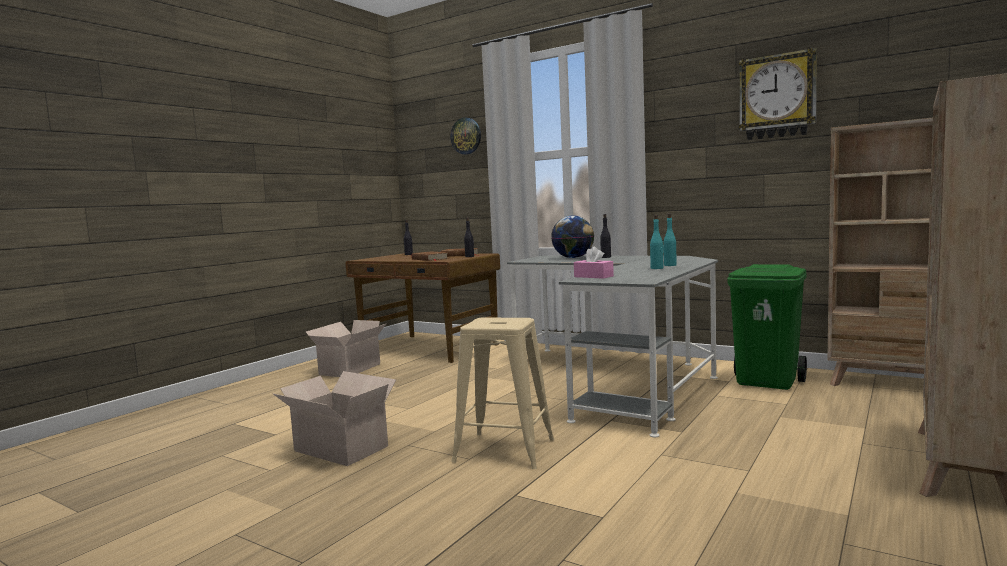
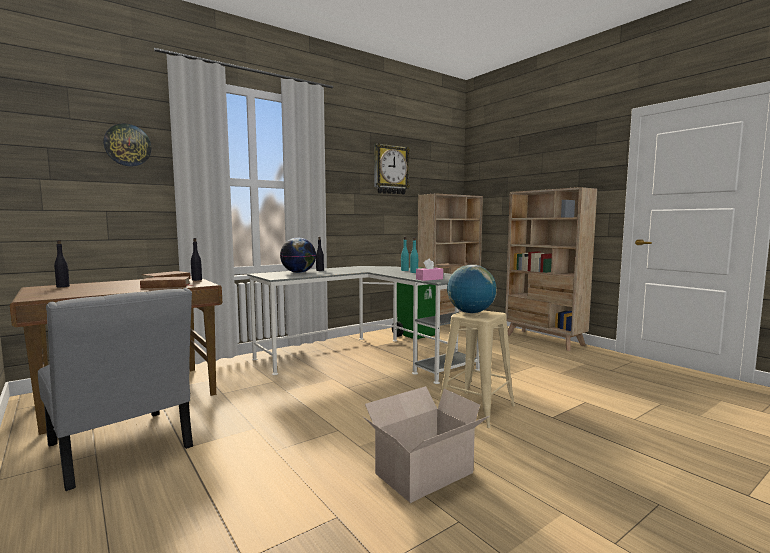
camera: 70 degrees left, 0 degrees up
cardboard box [306,320,387,377] -> grey chair [38,288,193,491]
none -> globe [447,265,497,313]

